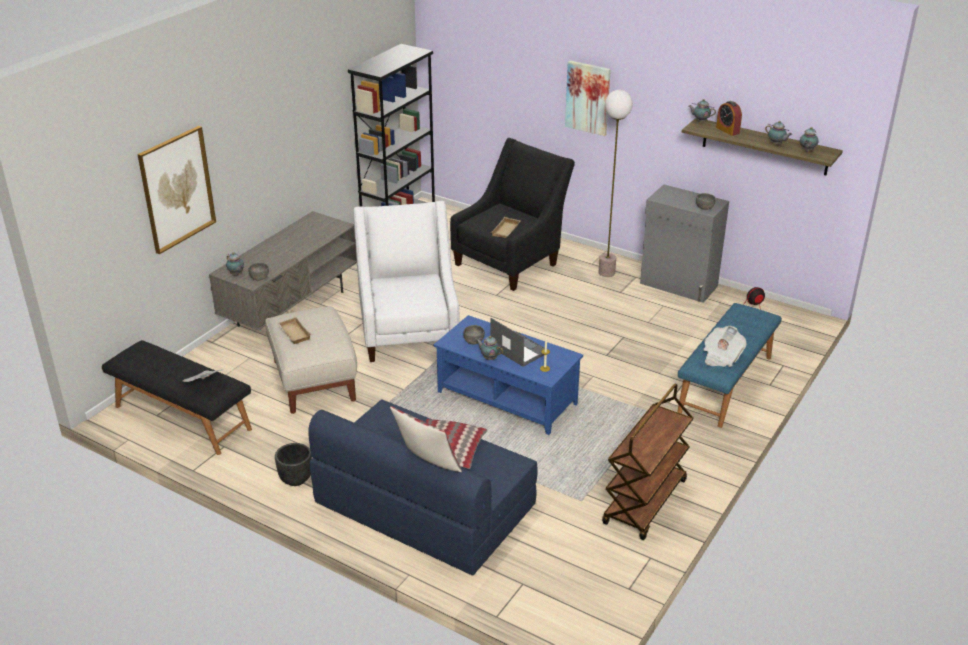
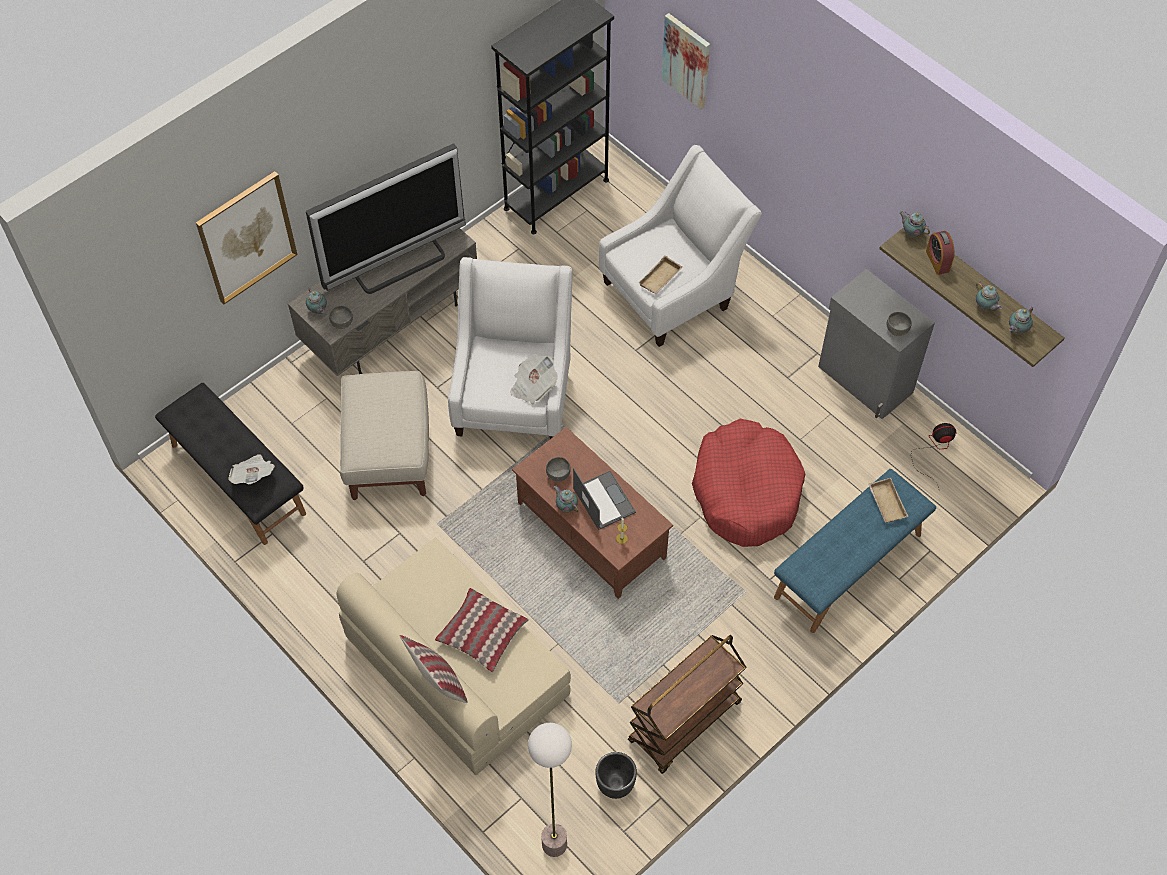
camera: 15 degrees right, 25 degrees up
black planter [275,443,312,486] -> black planter moved to [595,752,637,799]
beige tray [277,317,312,344] -> beige tray moved to [868,478,908,523]
blue sofa [308,399,538,576] -> beige sofa [336,537,571,775]
blue coffee table [434,315,583,435] -> brown coffee table [512,427,673,599]
black armchair [450,138,575,291] -> white armchair [599,145,762,347]
picture [565,61,611,136] -> picture moved to [661,13,710,110]
floor lamp [599,90,633,277] -> floor lamp moved to [528,723,572,857]
newspaper [703,326,747,367] -> newspaper moved to [510,354,558,404]
none -> television [306,143,466,294]
none -> red dog bed [692,419,805,547]

